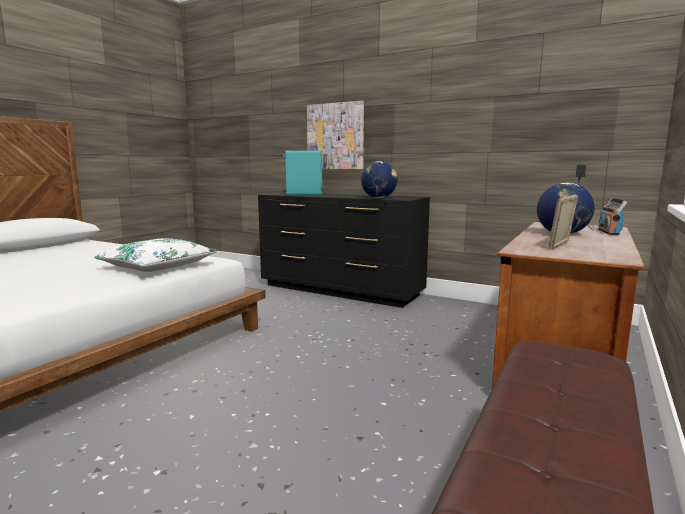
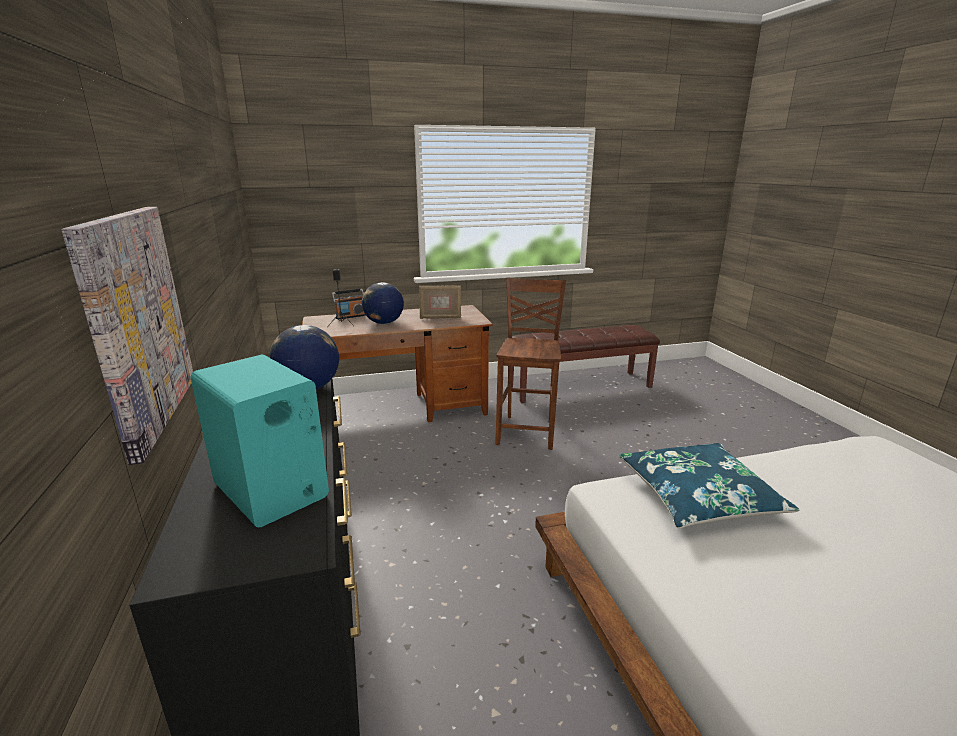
camera: 135 degrees left, 10 degrees up
white pillow [94,238,217,272] -> blue pillow [619,443,799,528]
none -> brown chair [495,277,566,450]

